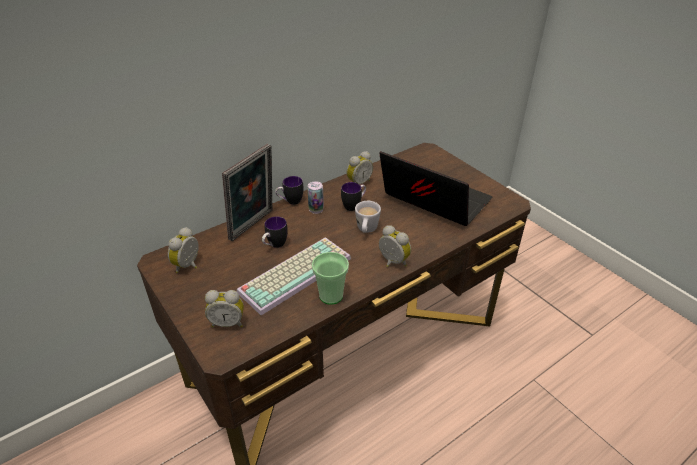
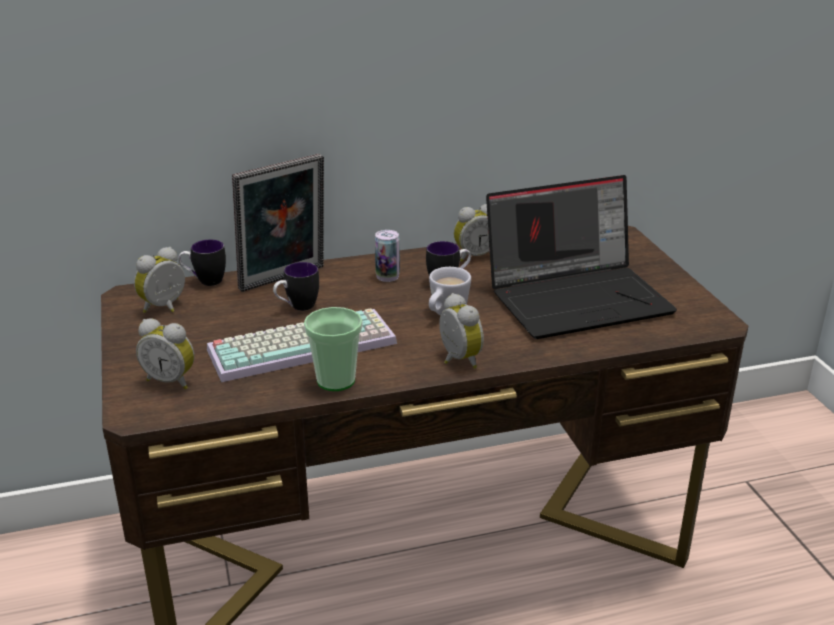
camera: 20 degrees right, 10 degrees down
mug [275,176,303,205] -> mug moved to [178,240,226,286]
laptop [380,151,492,226] -> laptop turned 105 degrees clockwise [486,175,677,339]

